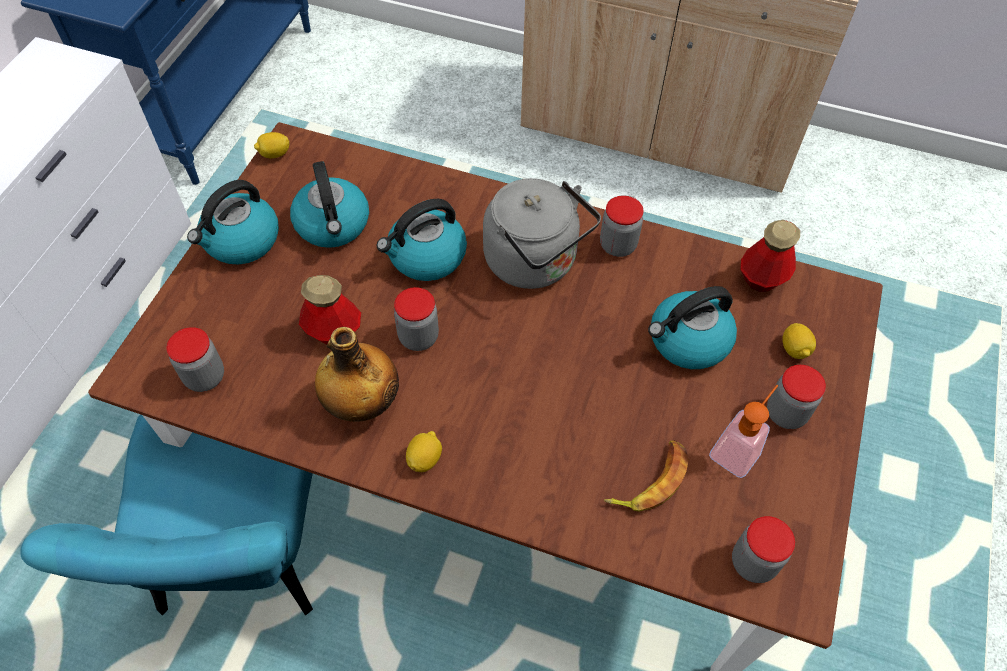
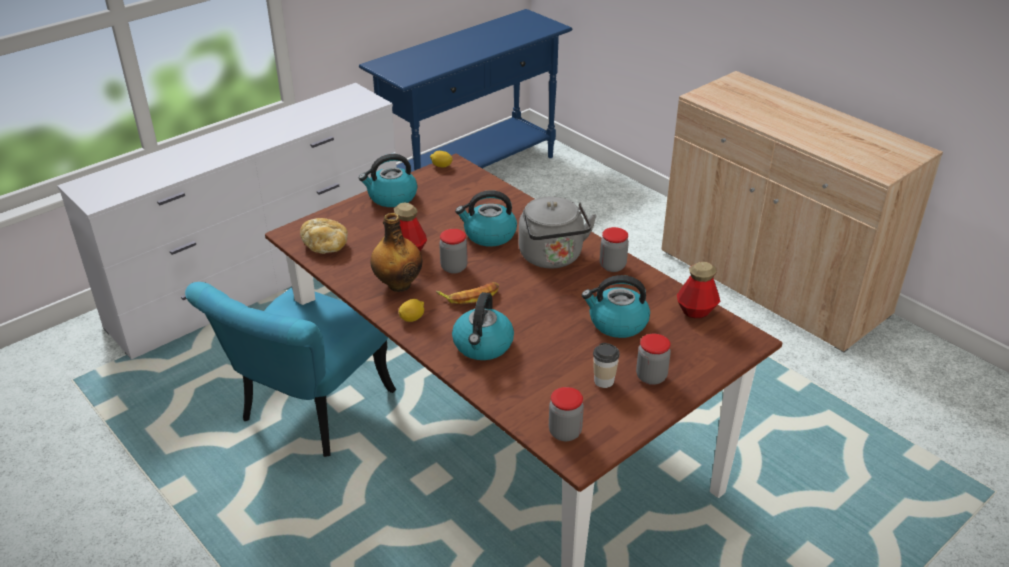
camera: 30 degrees right, 20 degrees down
jar [166,327,224,392] -> bread [300,218,348,254]
kettle [290,161,369,248] -> kettle moved to [452,292,514,360]
banana [604,440,689,512] -> banana moved to [436,282,499,304]
soap dispenser [709,385,778,478] -> cup [593,343,620,388]
lemon [782,323,816,359] -> none

